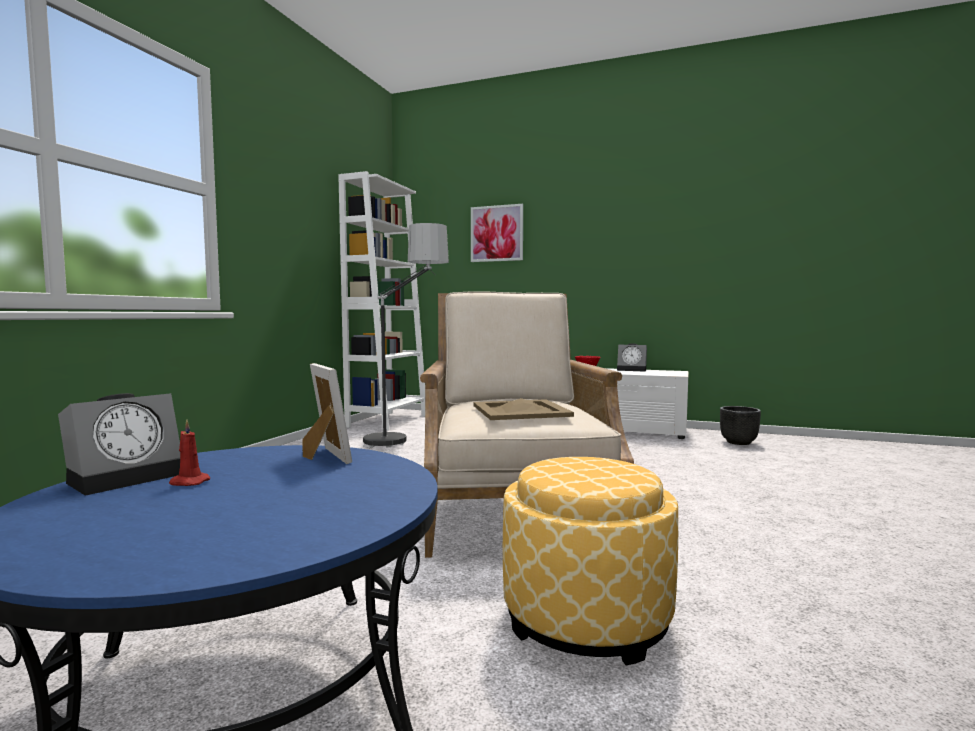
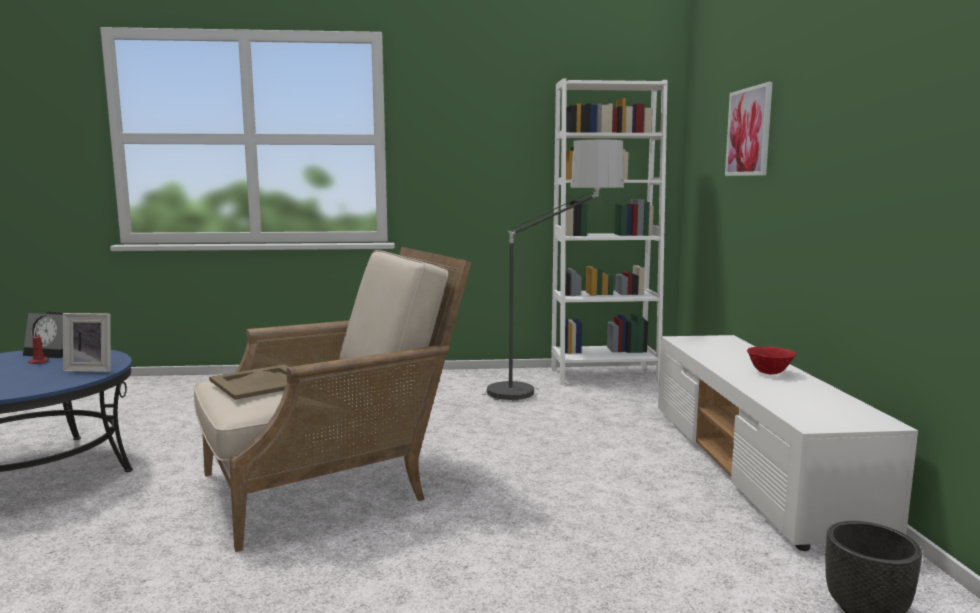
camera: 65 degrees right, 5 degrees up
picture frame [302,363,352,464] -> picture frame turned 60 degrees clockwise [63,313,111,372]
ottoman [503,457,678,665] -> none
alarm clock [617,343,647,372] -> none

